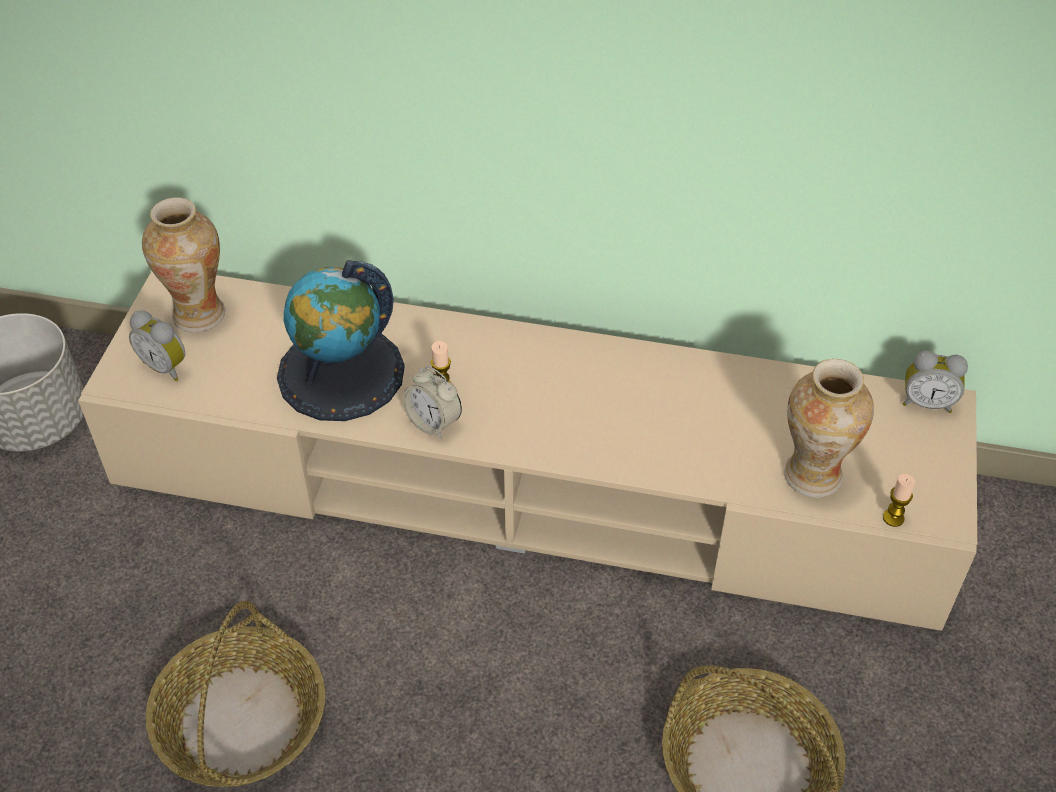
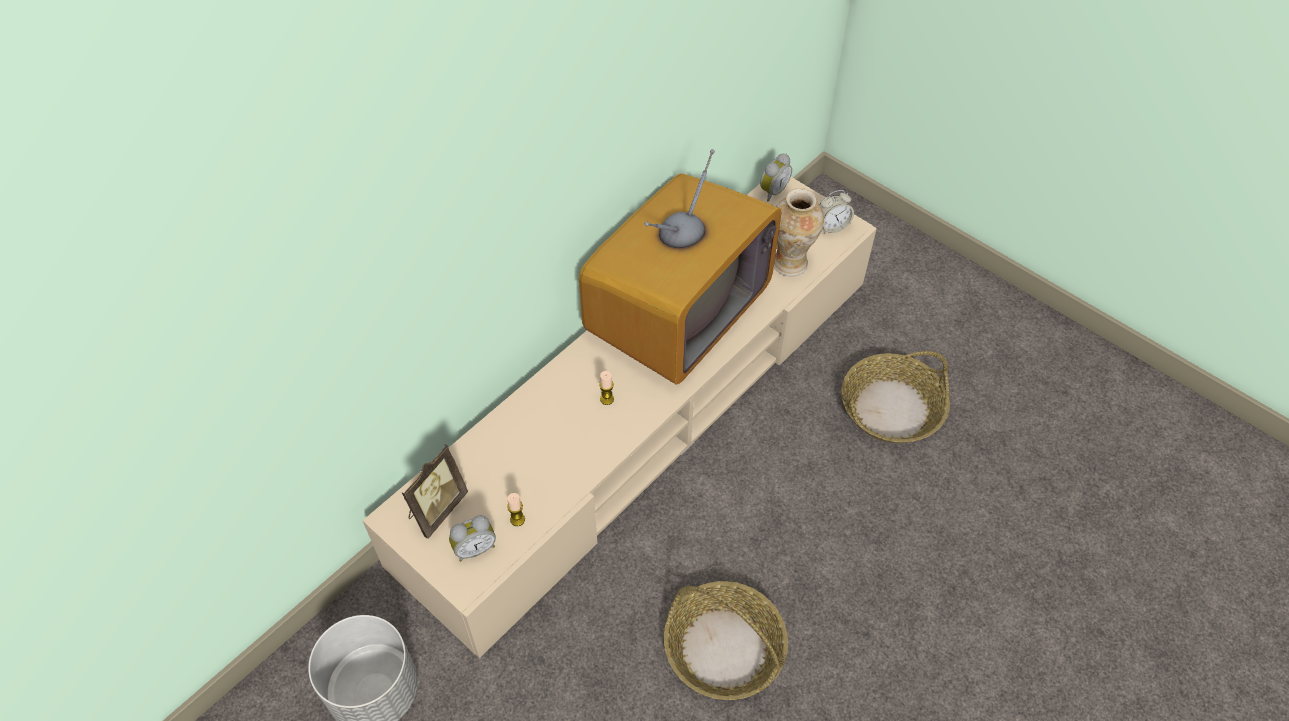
camera: 60 degrees left, 5 degrees up
vase [142,197,225,332] -> picture frame [401,444,468,539]
globe [277,260,405,421] -> none
alarm clock [403,366,462,438] -> alarm clock moved to [819,190,854,234]
candle [883,474,916,527] -> candle moved to [507,493,525,526]
none -> television [579,149,781,385]

